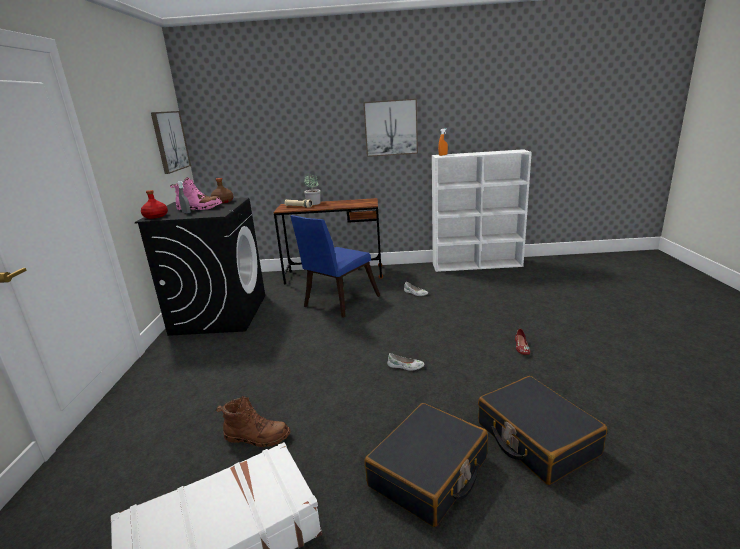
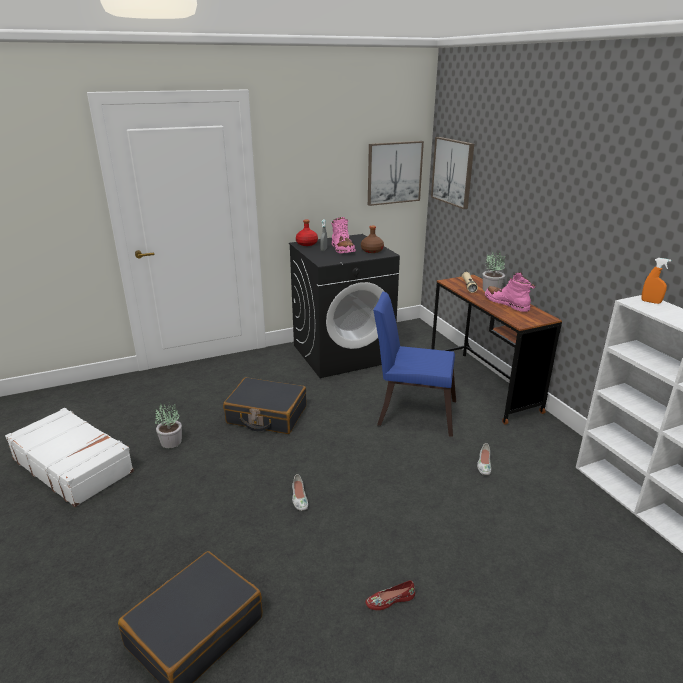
camera: 65 degrees right, 5 degrees up
brown boot [216,396,290,447] -> potted plant [155,403,182,448]
picture [363,98,418,157] -> picture moved to [431,137,474,209]
black suitcase [365,403,488,527] -> black suitcase moved to [223,377,307,434]
none -> pink boot [485,272,535,312]

